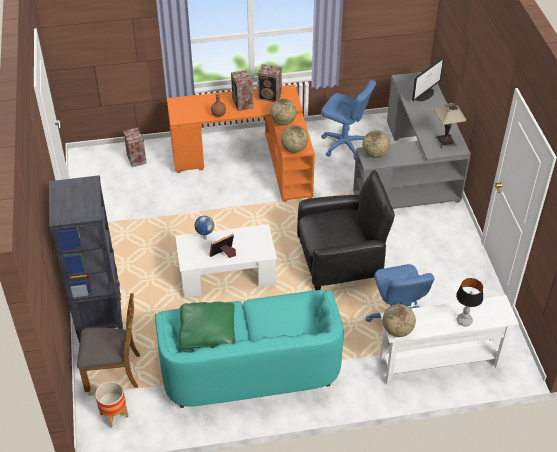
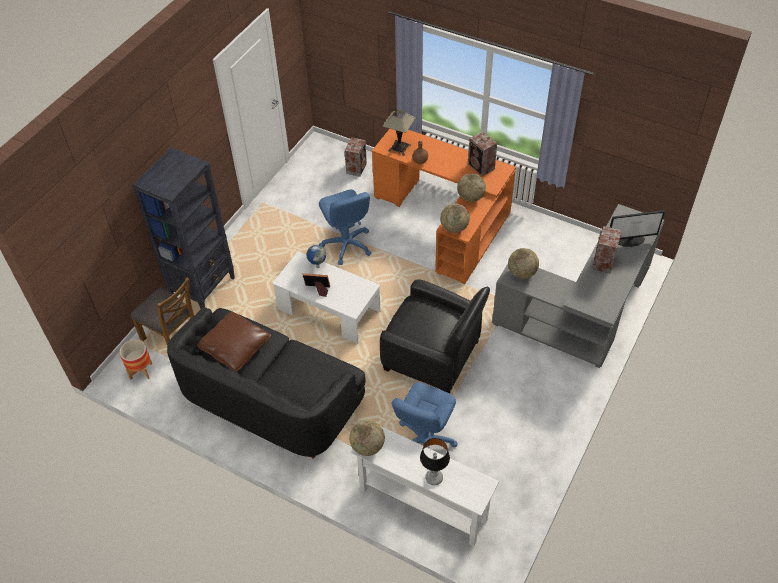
camera: 40 degrees right, 5 degrees up
turquoise sofa [155,290,344,408] -> black sofa [167,307,366,459]
green pillow [179,302,235,349] -> brown pillow [197,312,271,371]
speaker [231,70,253,111] -> speaker moved to [592,226,622,274]
blue office chair [321,80,376,160] -> blue office chair moved to [319,190,371,265]
table lamp [434,103,466,148] -> table lamp moved to [383,109,416,156]

